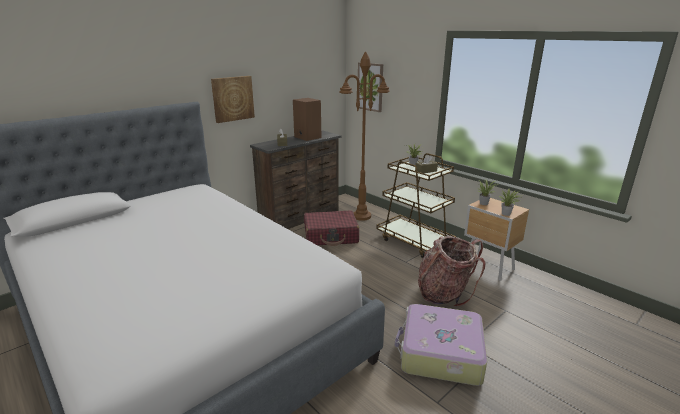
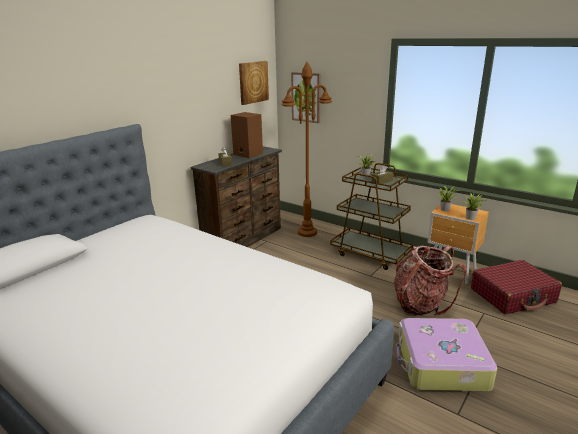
camera: 10 degrees left, 0 degrees up
picture [211,76,255,123] -> picture moved to [239,61,269,105]
red suitcase [304,210,359,246] -> red suitcase moved to [471,260,562,314]

